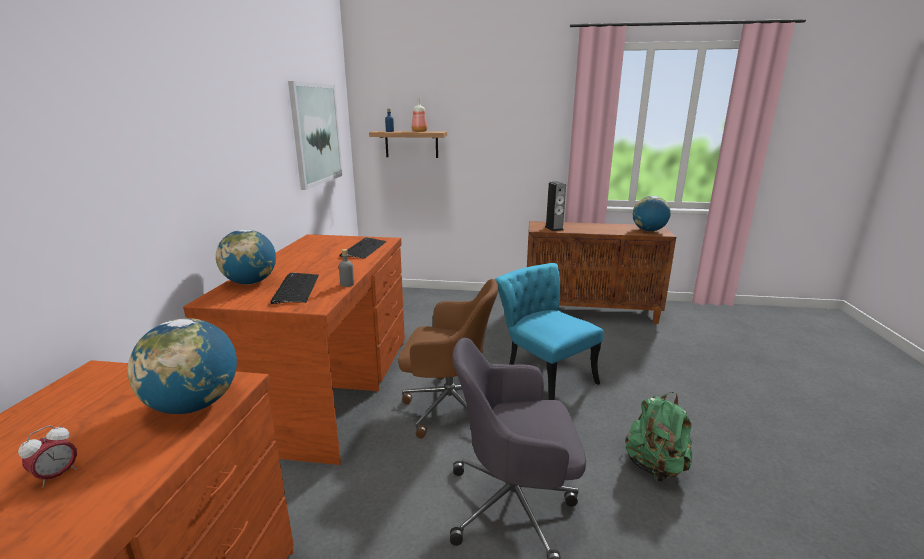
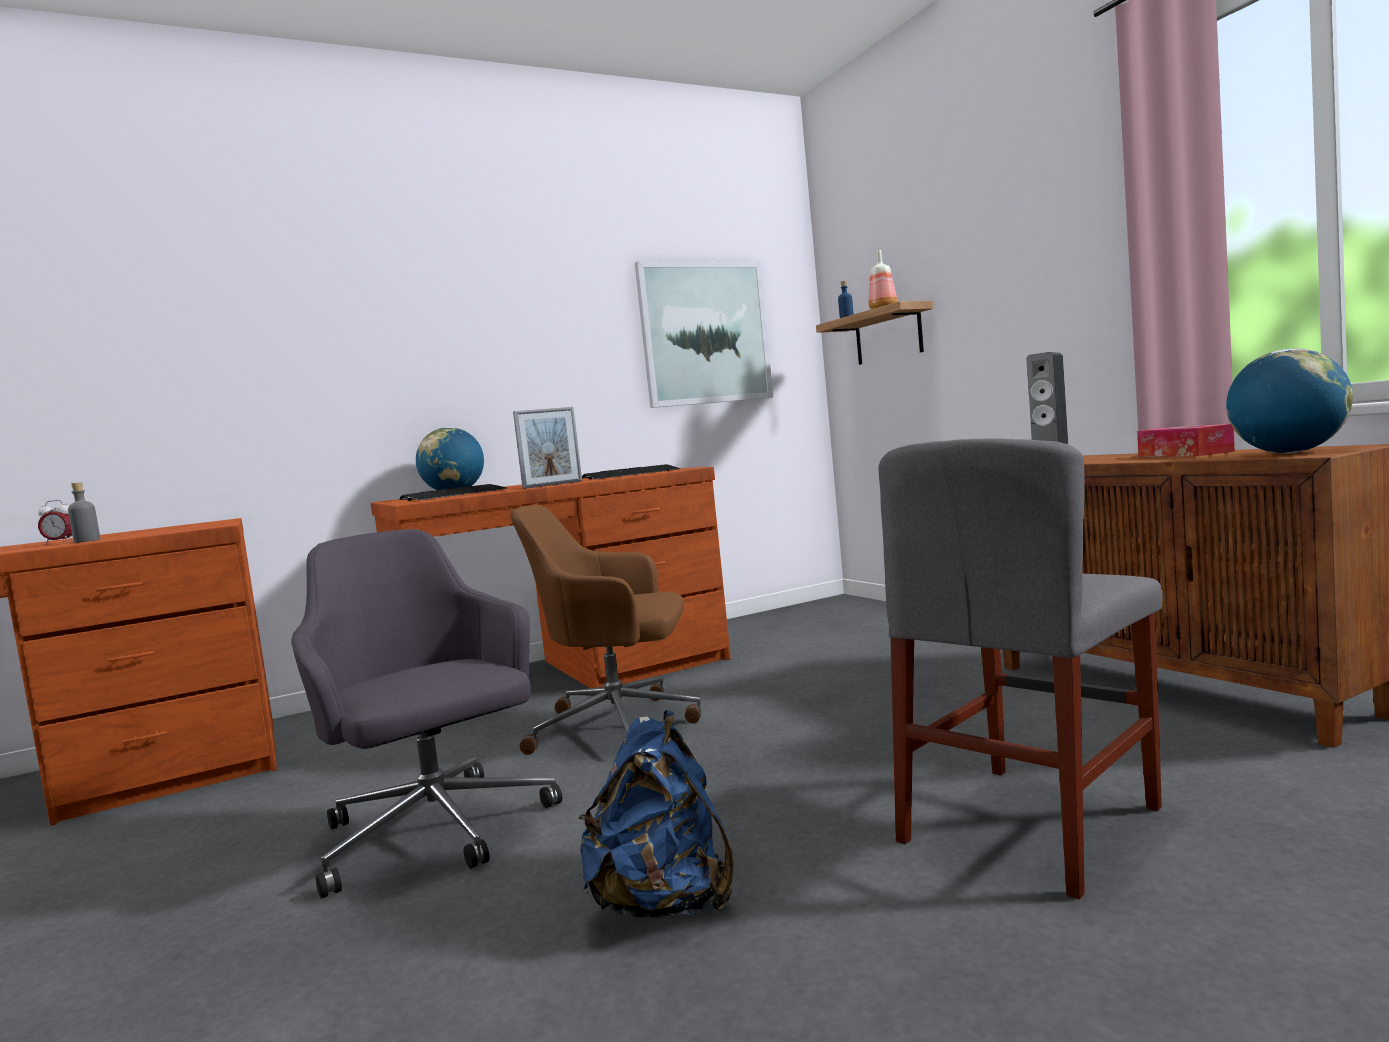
camera: 55 degrees right, 15 degrees down
globe [128,318,237,414] -> none
grey bottle [339,249,354,287] -> grey bottle moved to [68,482,100,543]
brown office chair [398,279,498,438] -> brown office chair turned 120 degrees clockwise [510,505,701,755]
turquoise chair [494,263,604,400] -> none
green backpack [625,392,692,482] -> blue backpack [578,710,734,918]
none -> picture frame [513,407,582,489]
none -> grey chair [878,439,1163,899]
none -> tissue box [1137,424,1235,457]

